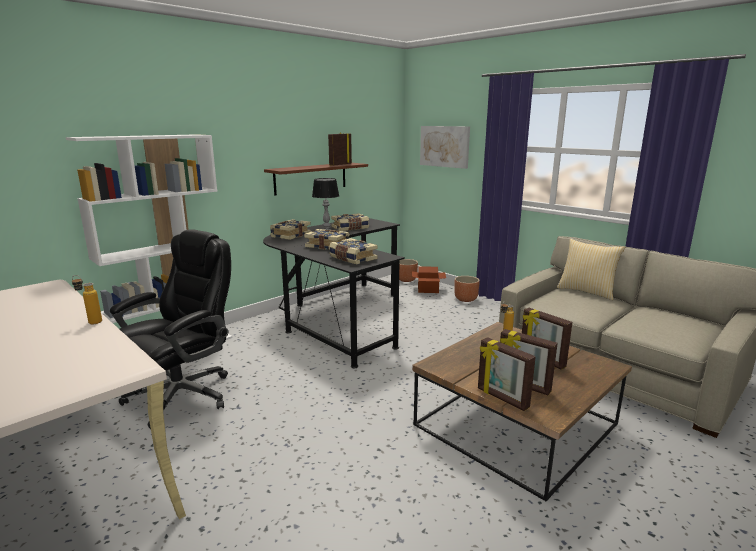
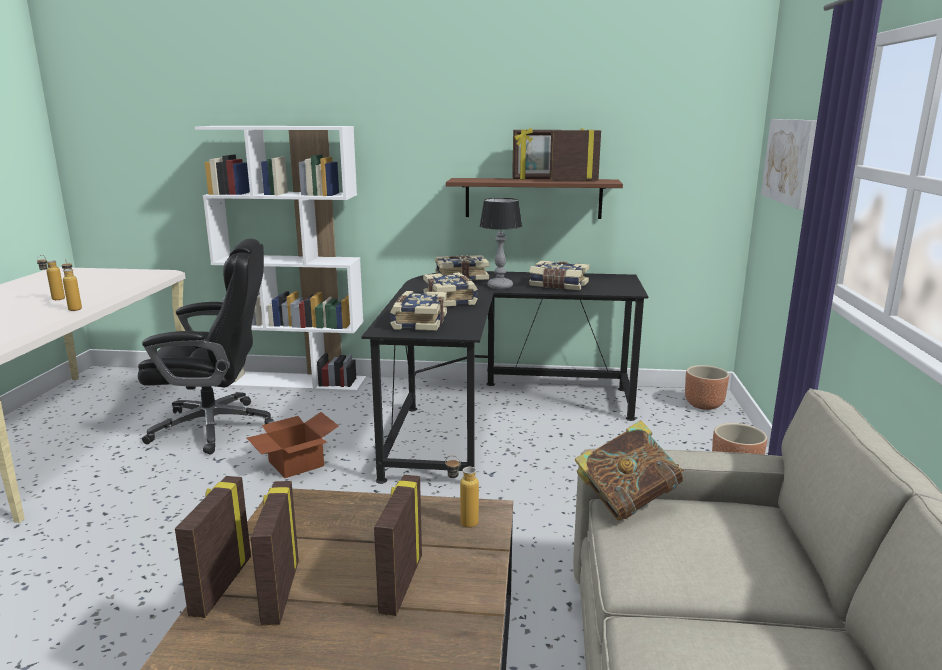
camera: 50 degrees right, 0 degrees up
cardboard box [412,266,446,293] -> cardboard box moved to [247,412,339,478]
pillow [557,239,626,300] -> none
none -> bottle [37,255,65,300]
none -> picture frame [512,128,551,180]
none -> book [575,420,684,521]

